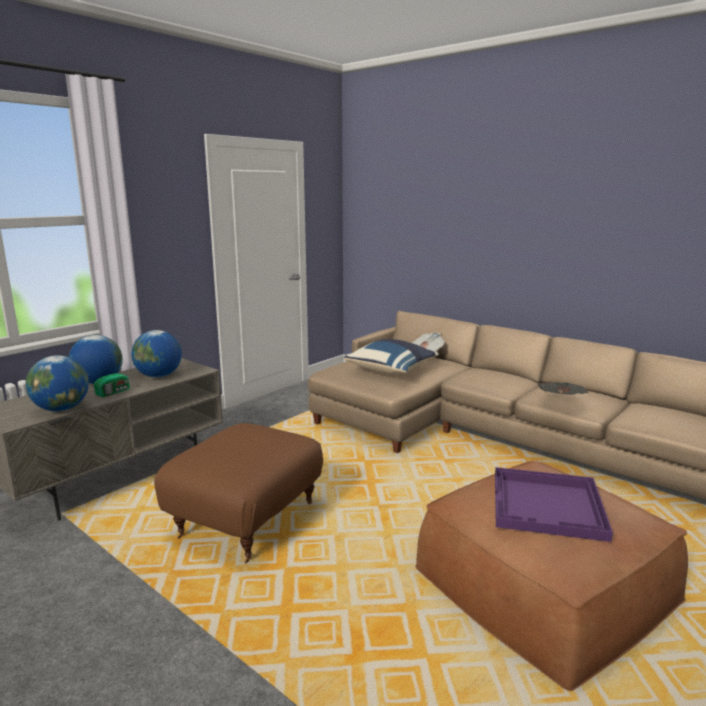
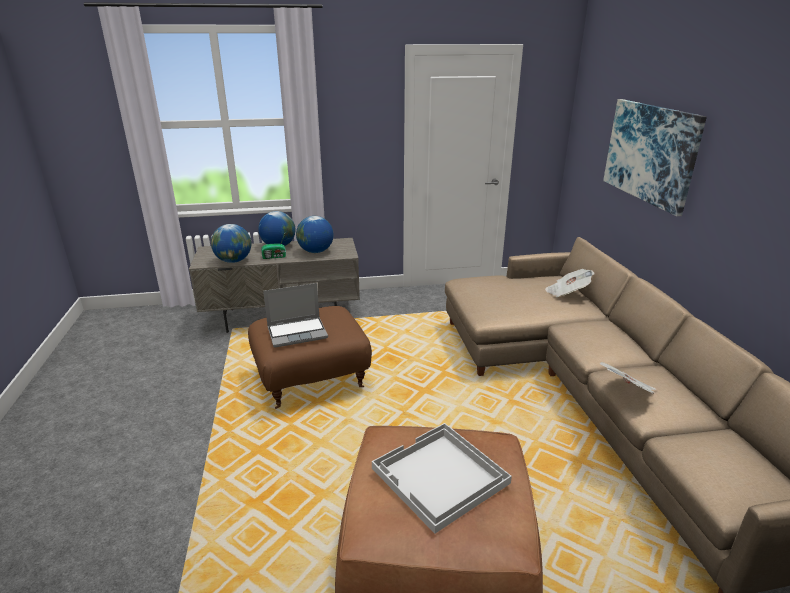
camera: 40 degrees right, 10 degrees up
blue pillow [344,339,439,374] -> none
purple tray [495,467,613,542] -> white tray [372,423,512,534]
none -> laptop [263,283,328,348]
none -> picture [603,99,707,216]

